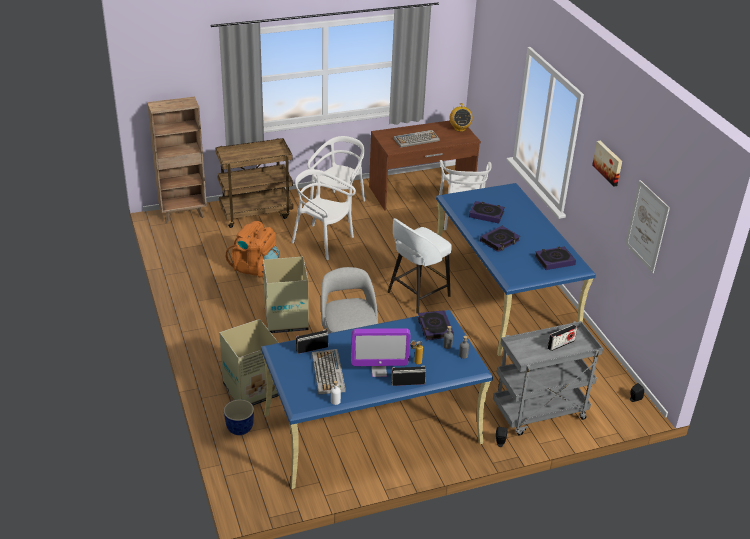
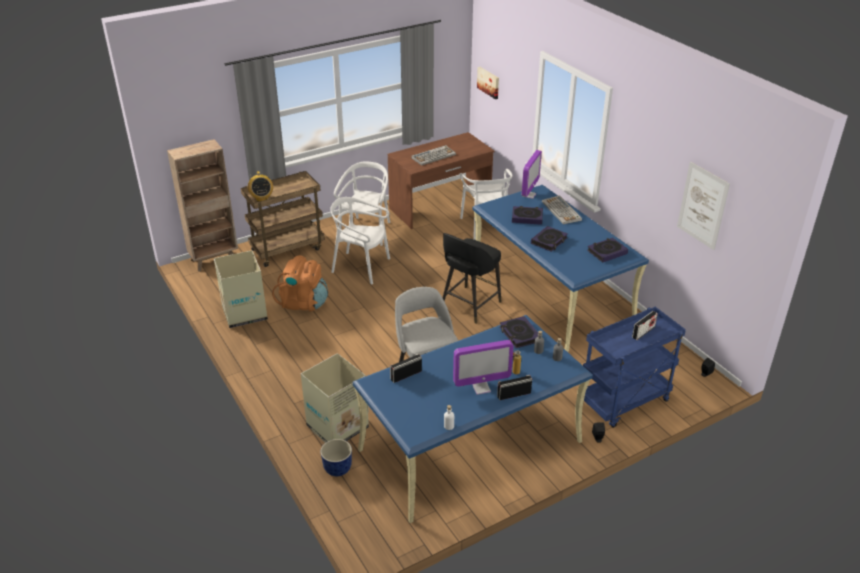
camera: 10 degrees left, 0 degrees up
cardboard box [263,257,309,333] -> cardboard box moved to [214,250,268,328]
keyboard [312,349,346,394] -> keyboard moved to [542,195,582,224]
white stool [388,218,452,314] -> black stool [443,233,501,324]
radio [449,103,473,132] -> radio moved to [248,171,273,202]
grey cart [493,321,603,436] -> blue cart [583,307,686,428]
picture [592,141,622,186] -> picture moved to [477,67,499,99]
none -> monitor [521,150,542,199]

